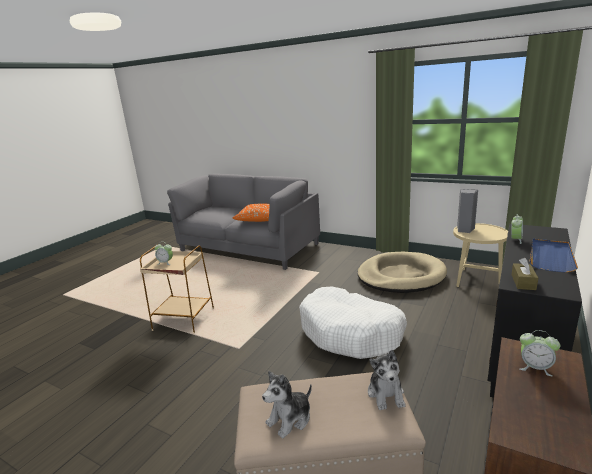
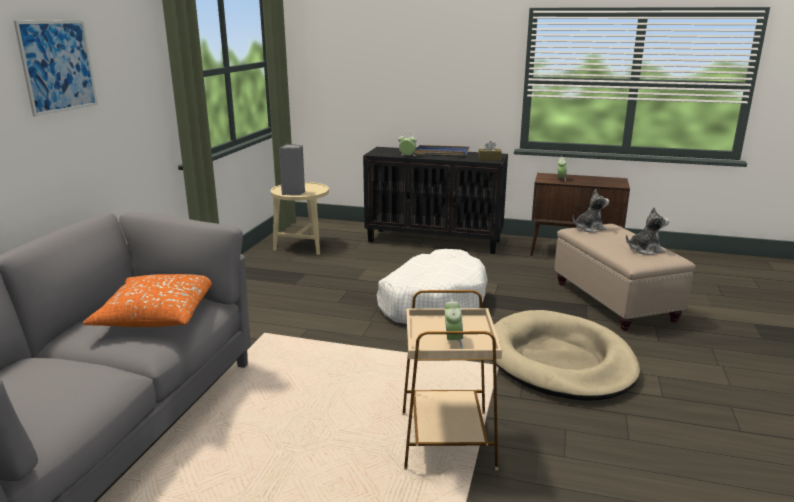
camera: 105 degrees left, 0 degrees up
plush toy [262,371,312,438] -> plush toy turned 45 degrees counterclockwise [626,207,669,255]
beige dog bed [358,252,447,293] -> beige dog bed moved to [492,310,640,401]
none -> picture [14,20,98,117]

